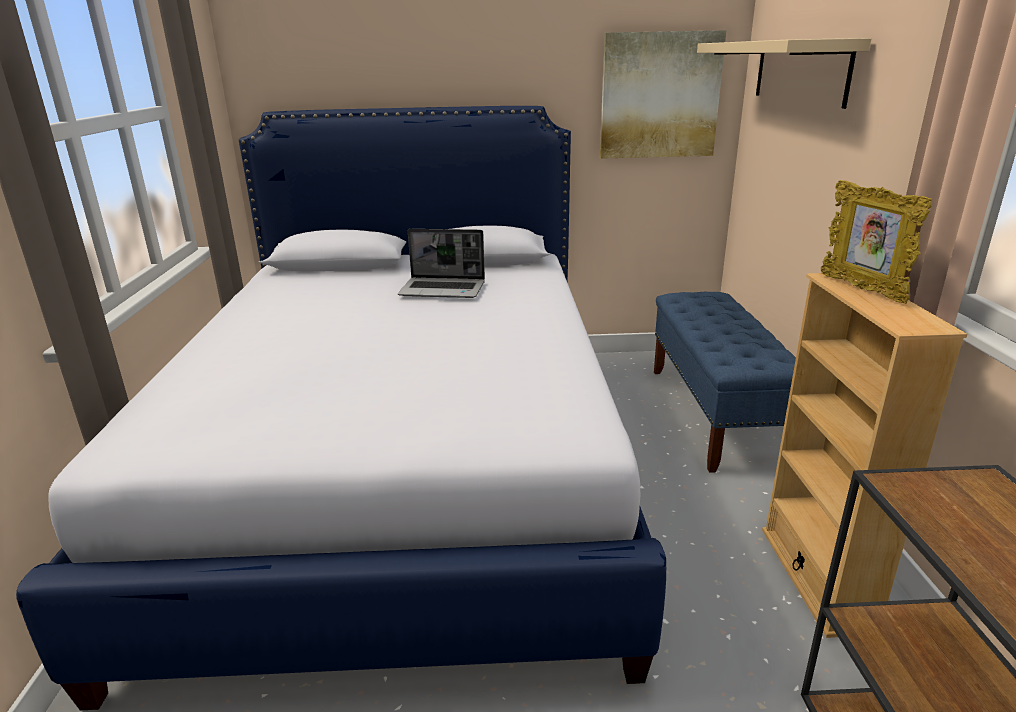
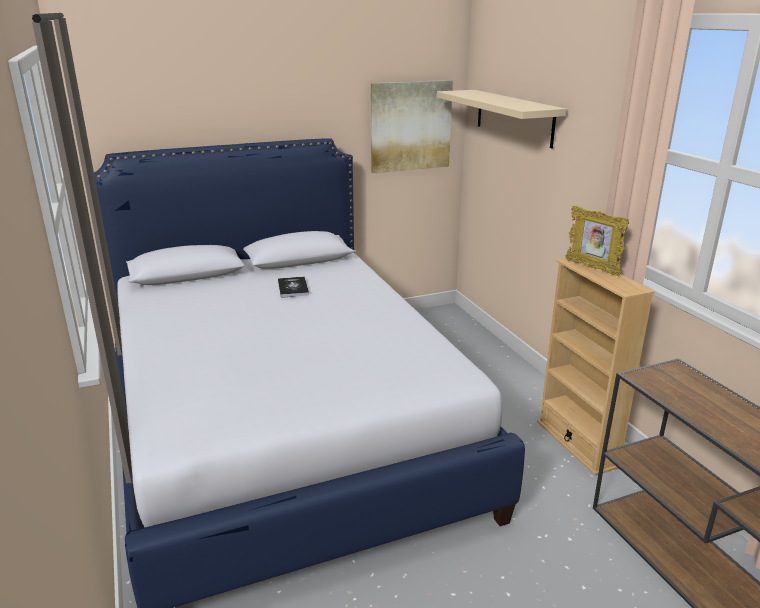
camera: 20 degrees left, 0 degrees up
laptop [398,229,485,298] -> book [278,276,309,298]
blue bench [654,292,796,473] -> none

